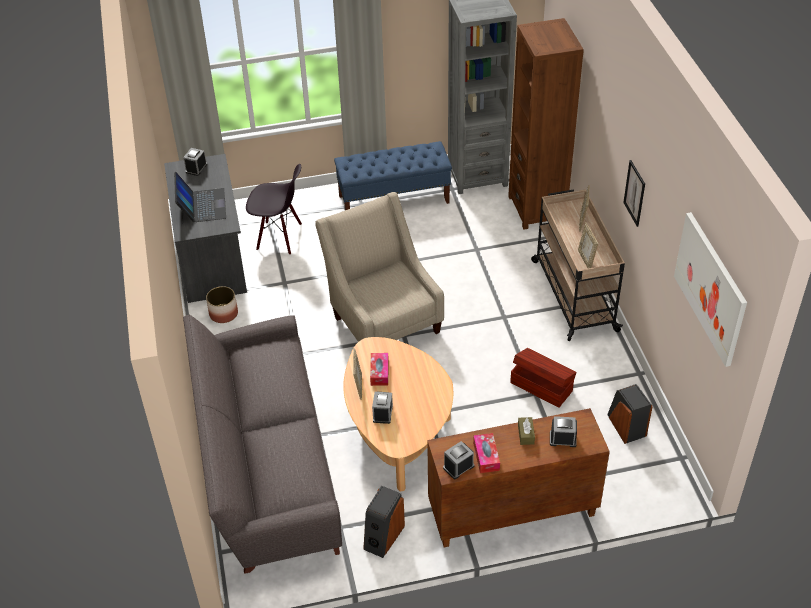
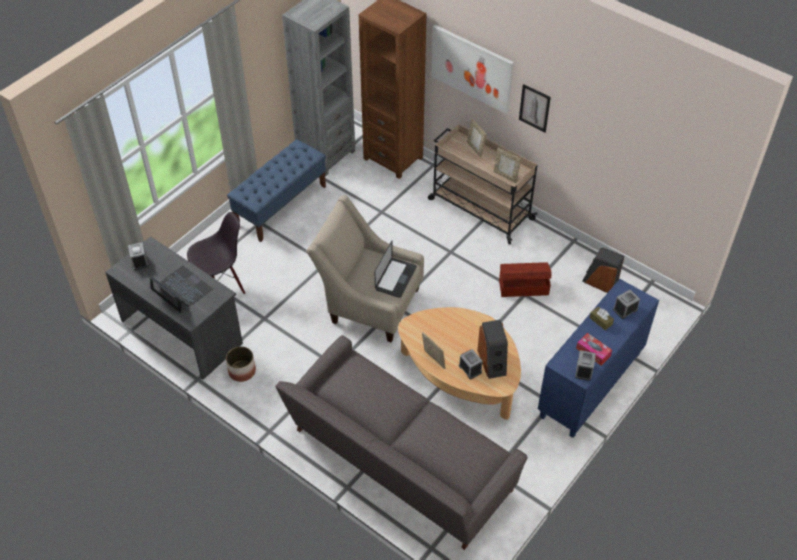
camera: 40 degrees left, 5 degrees up
speaker [363,485,405,558] -> speaker moved to [477,320,508,379]
tissue box [370,353,389,386] -> none
brown cabinet [427,408,610,547] -> blue cabinet [538,279,659,438]
picture [674,212,747,367] -> picture moved to [431,25,514,114]
none -> laptop [375,240,417,298]

